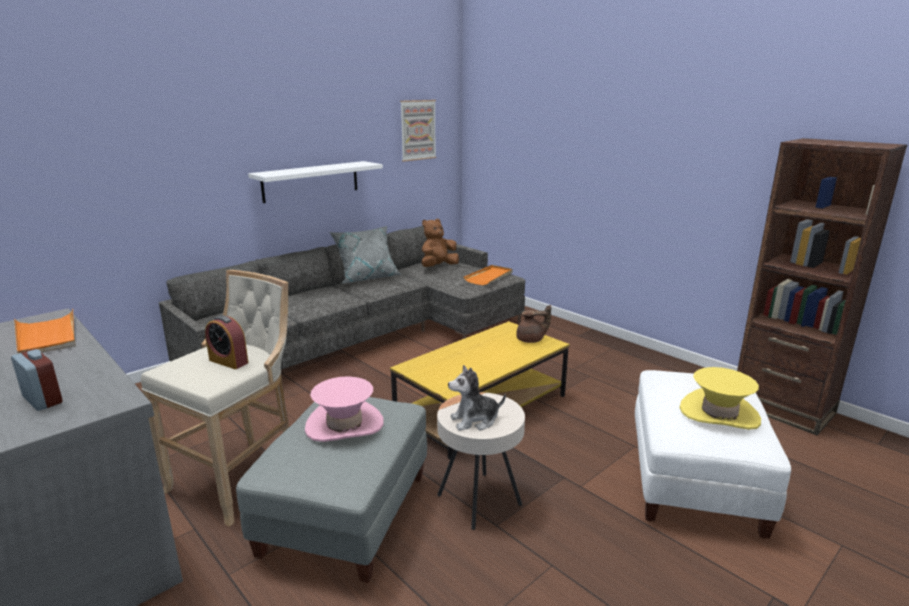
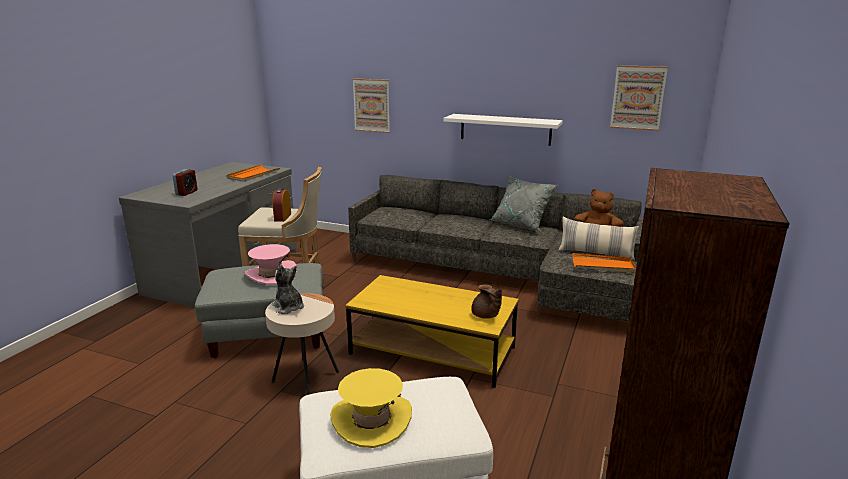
camera: 65 degrees right, 0 degrees up
none -> picture [352,78,390,133]
none -> pillow [558,217,639,260]

